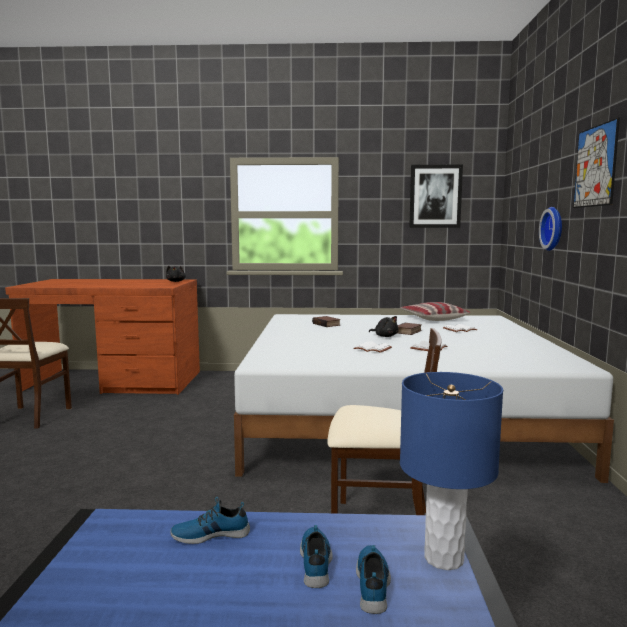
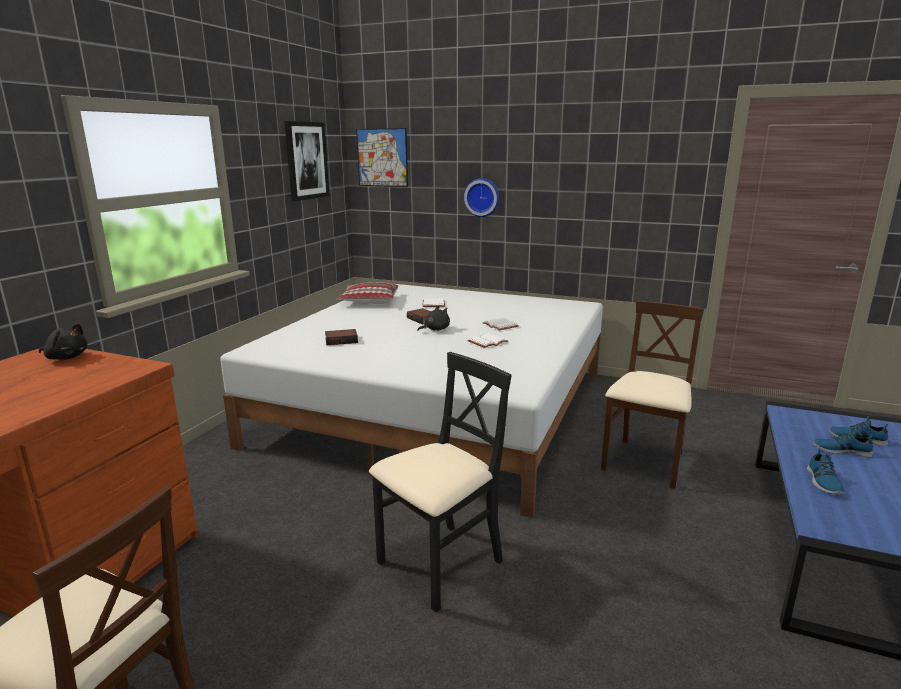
camera: 70 degrees left, 10 degrees up
blue table lamp [400,372,503,570] -> none
picture [573,118,620,208] -> picture moved to [356,128,408,187]
none -> black chair [369,352,511,612]

